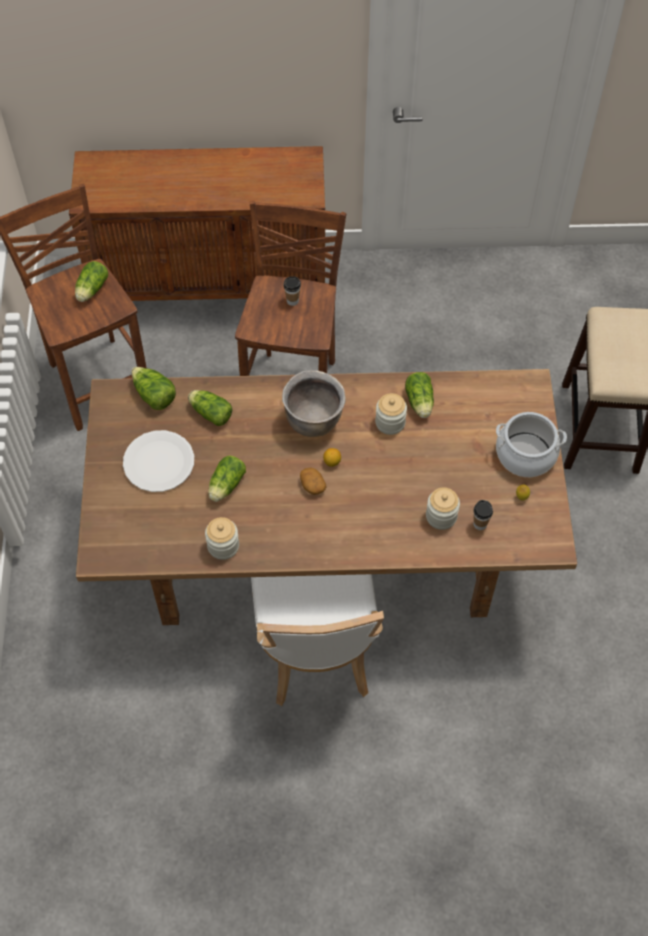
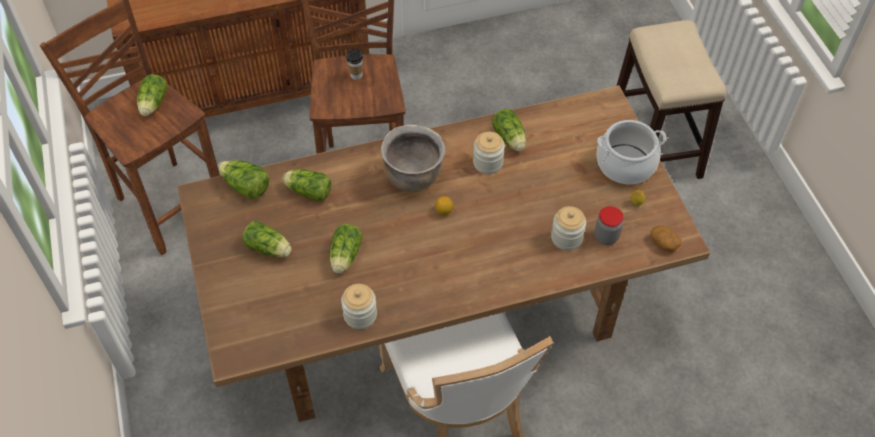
camera: 15 degrees left, 5 degrees down
white plate [123,430,194,492] -> lettuce [242,221,292,257]
potato [300,468,326,495] -> potato moved to [650,225,681,252]
cup [474,500,493,530] -> jar [594,206,624,245]

